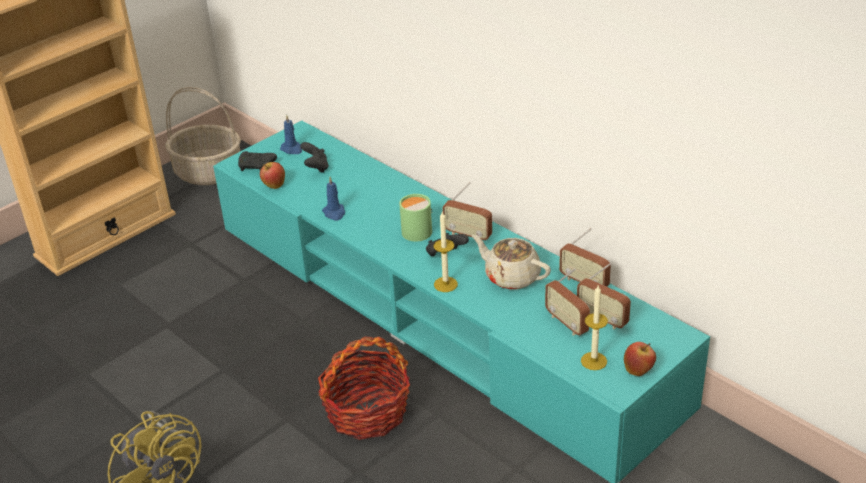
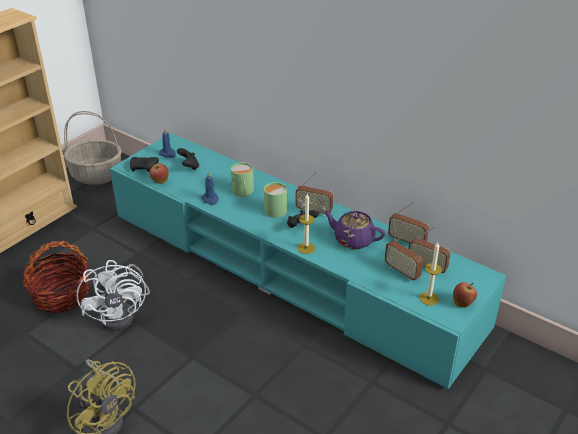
camera: 10 degrees left, 0 degrees up
basket [318,337,410,440] -> basket moved to [22,241,89,314]
beige teapot [472,235,551,290] -> purple teapot [323,210,385,249]
none -> white fan [76,260,150,331]
none -> green mug [231,162,254,196]

